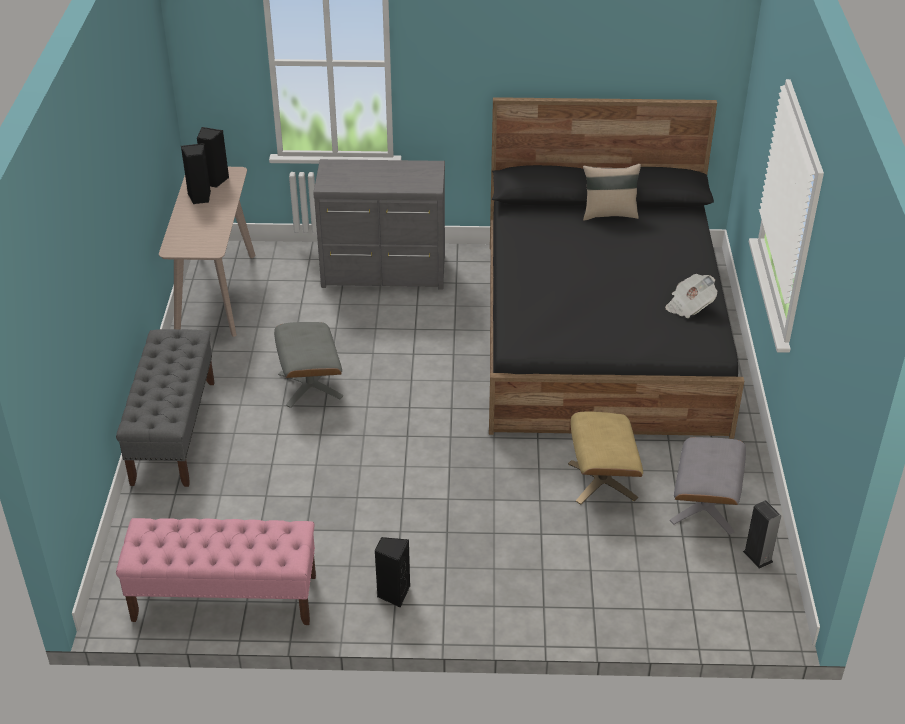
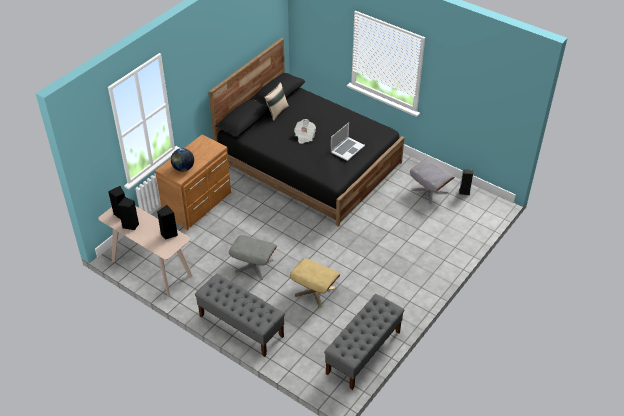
camera: 55 degrees left, 5 degrees up
pink bench [116,518,316,625] -> grey bench [324,294,405,390]
grey dresser [313,159,445,290] -> brown dresser [155,134,231,230]
black speaker [374,537,410,608] -> black speaker moved to [157,205,178,240]
beige ottoman [568,411,643,504] -> beige ottoman moved to [290,259,340,307]
newspaper [665,274,717,318] -> newspaper moved to [294,119,316,144]
none -> globe [171,148,194,172]
none -> laptop [331,122,365,161]

